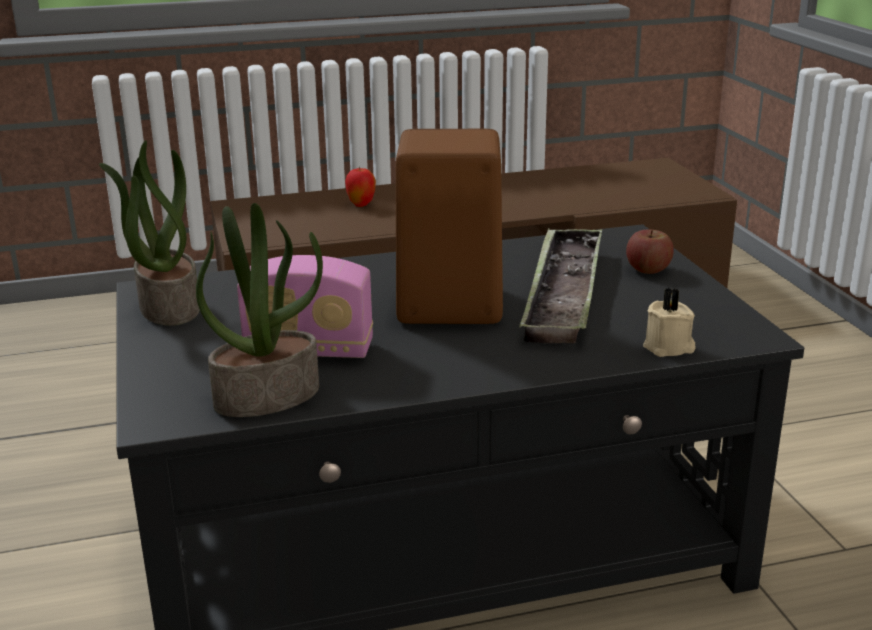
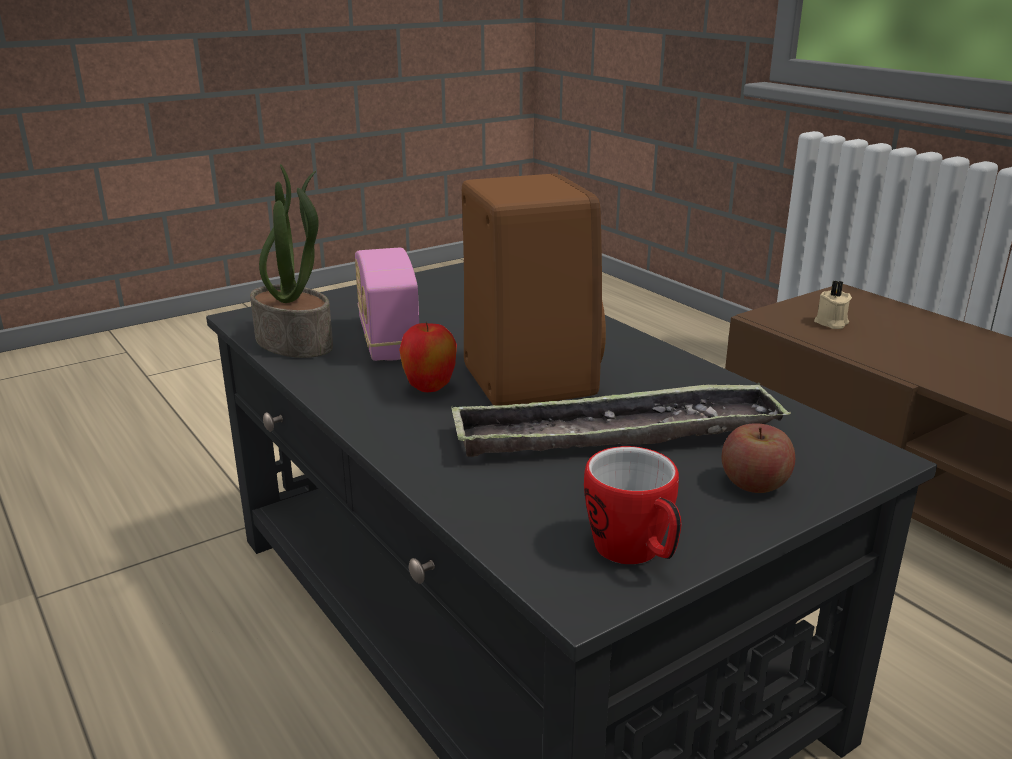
camera: 70 degrees right, 0 degrees up
potted plant [99,140,200,326] -> none
apple [345,167,376,207] -> apple moved to [399,321,457,392]
beige candle [643,288,696,357] -> beige candle moved to [814,280,852,329]
none -> mug [584,446,681,564]

